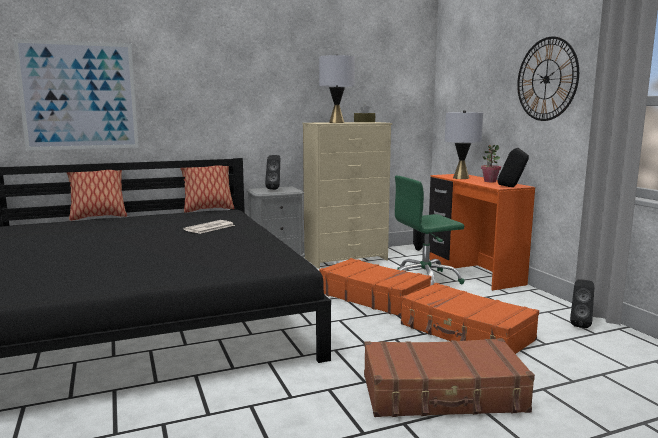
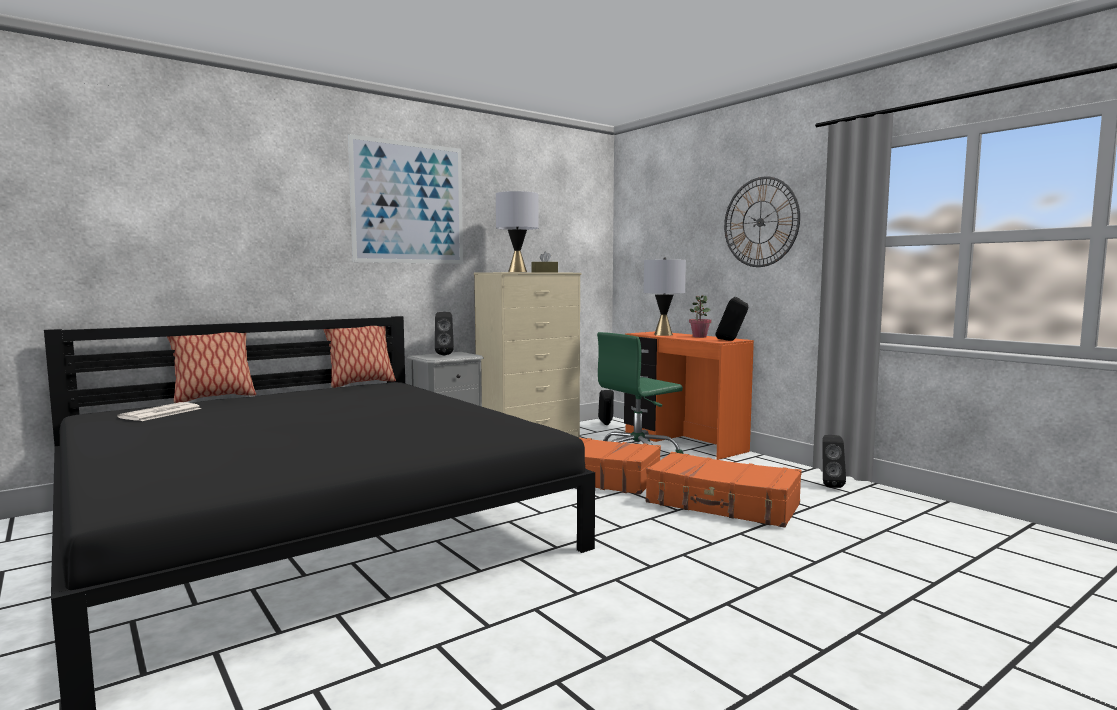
camera: 15 degrees left, 5 degrees down
picture [13,39,139,151] -> picture moved to [348,134,463,264]
newspaper [183,220,235,234] -> newspaper moved to [117,402,202,421]
brown suitcase [364,338,535,417] -> none

